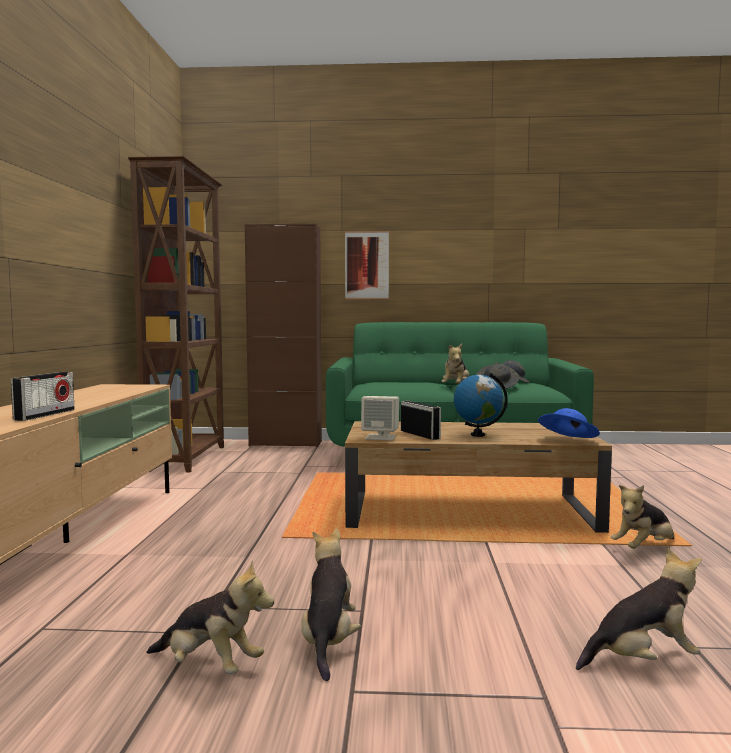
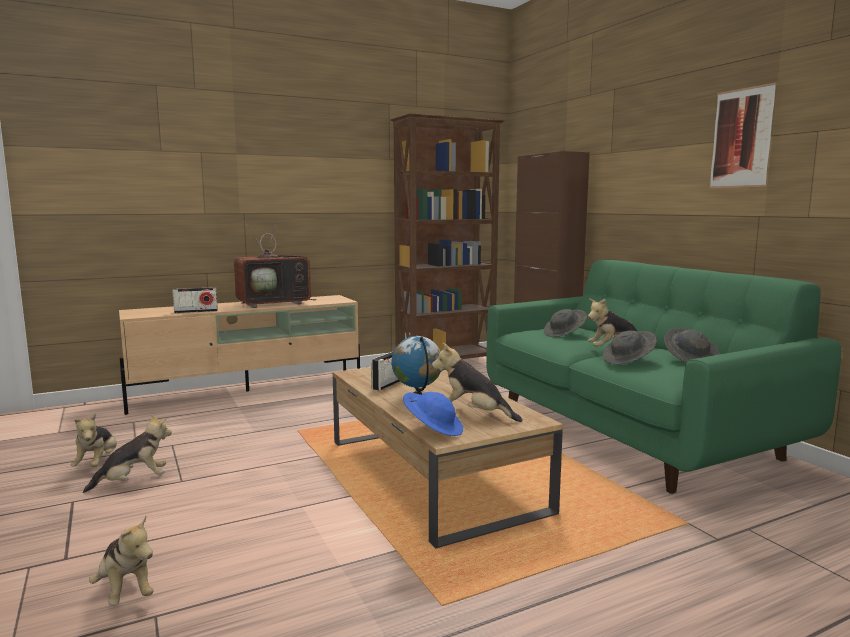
camera: 60 degrees right, 5 degrees up
picture [345,231,389,299] -> picture moved to [710,82,777,188]
beige speaker [361,396,399,440] -> none
plush toy [611,485,674,549] -> plush toy moved to [432,343,522,422]
none -> television [234,215,316,308]
none -> grey hat [543,309,587,337]

